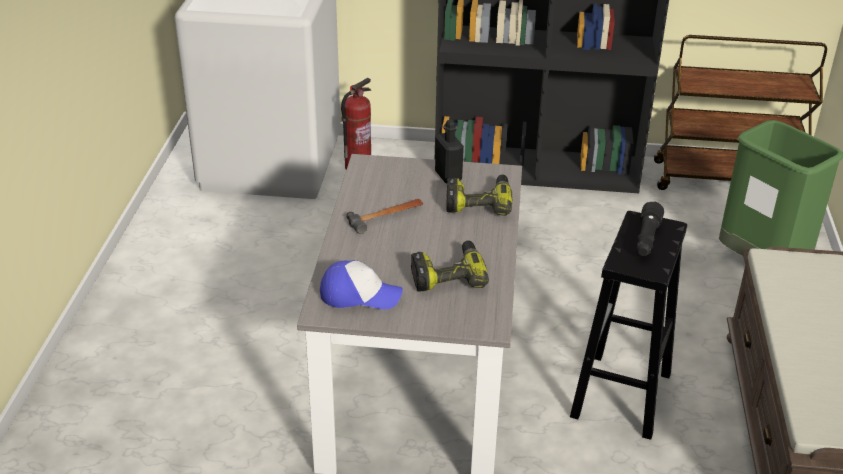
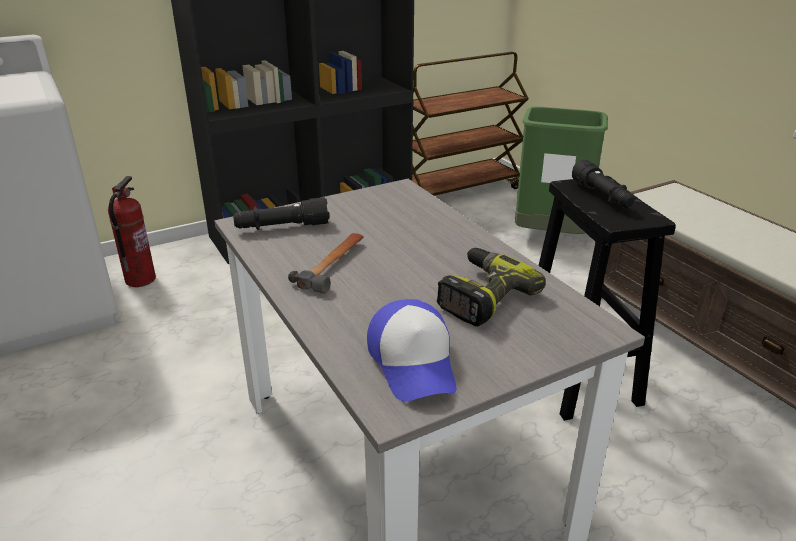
camera: 35 degrees left, 5 degrees down
cap [320,260,403,310] -> cap turned 105 degrees clockwise [367,299,457,402]
black bottle [435,120,464,184] -> none
power drill [446,174,513,216] -> none
none -> black flashlight [233,197,329,230]

